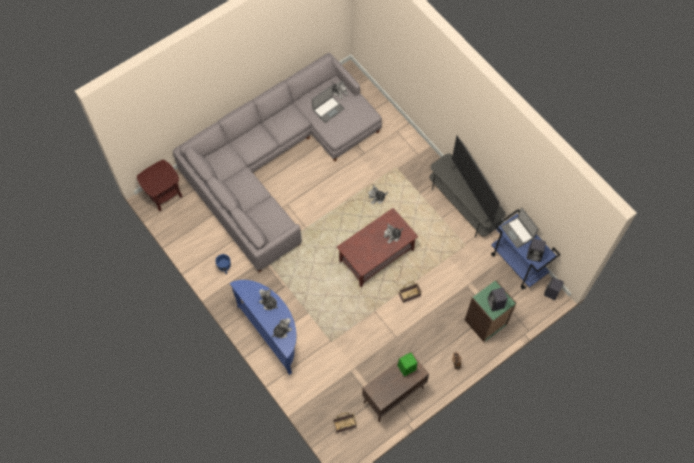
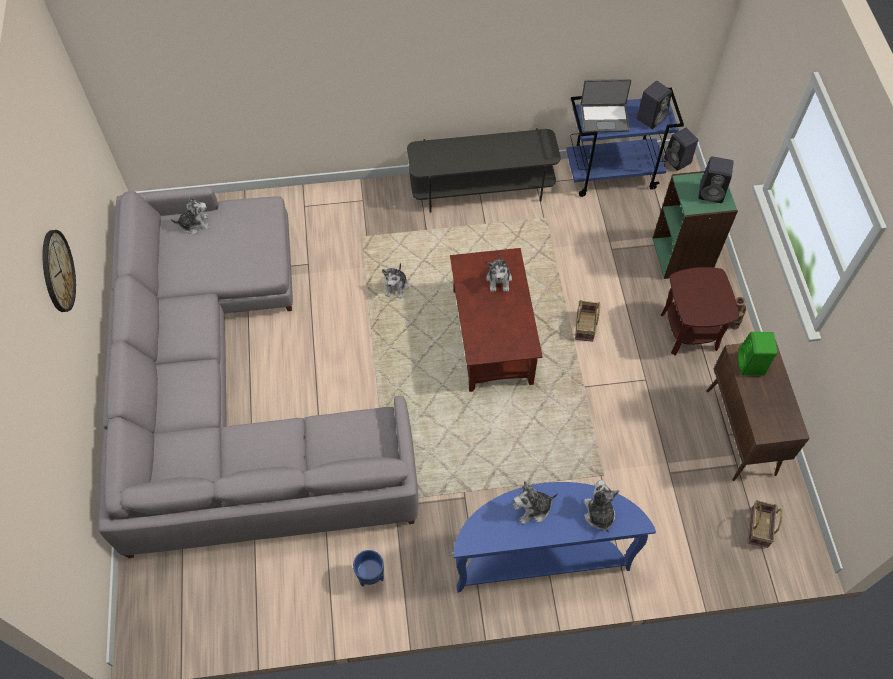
camera: 60 degrees left, 5 degrees down
brown side table [137,160,182,211] -> brown side table moved to [661,267,739,356]
laptop [312,85,345,123] -> none
television [452,136,500,225] -> none
none -> wall clock [42,230,76,312]

